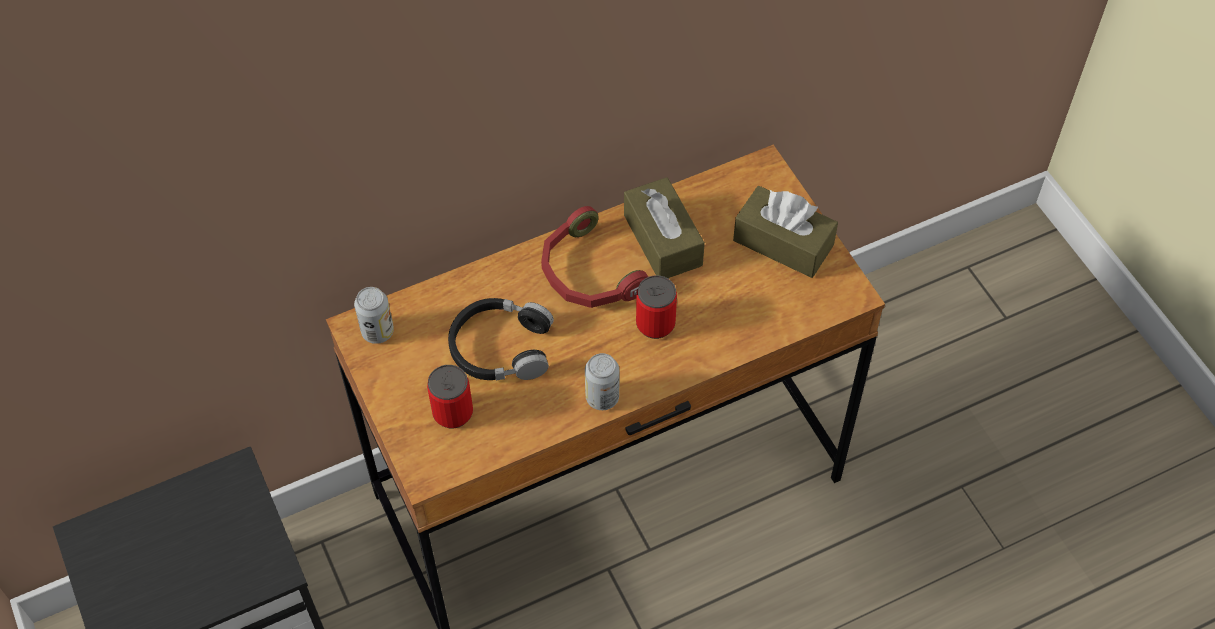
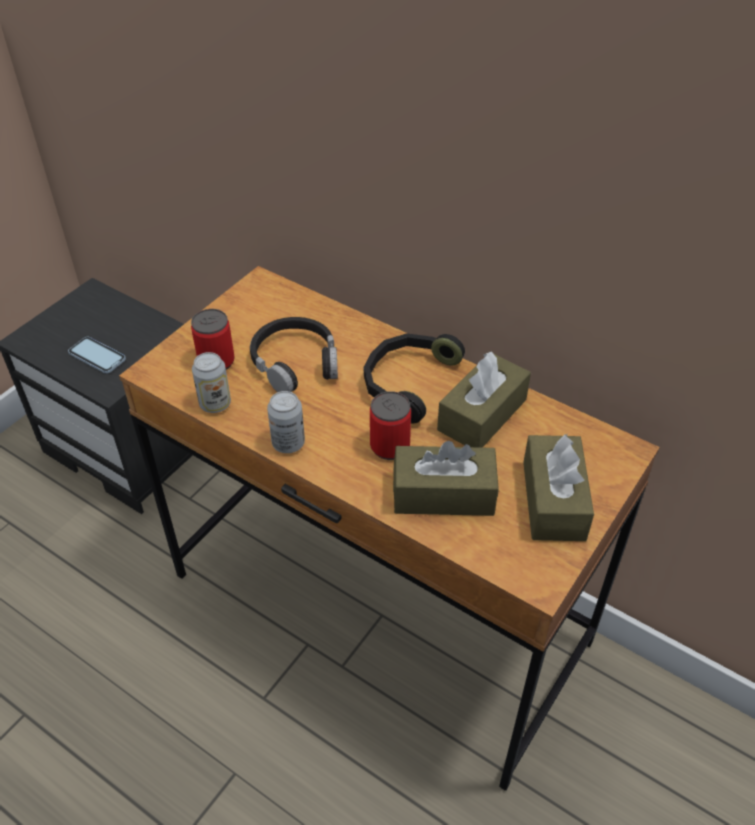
camera: 60 degrees right, 10 degrees down
can [354,287,394,344] -> can moved to [192,352,231,413]
red headphones [541,206,648,308] -> black headphones [364,333,465,423]
none -> phone [68,337,126,374]
none -> brown tissue box [393,441,499,516]

